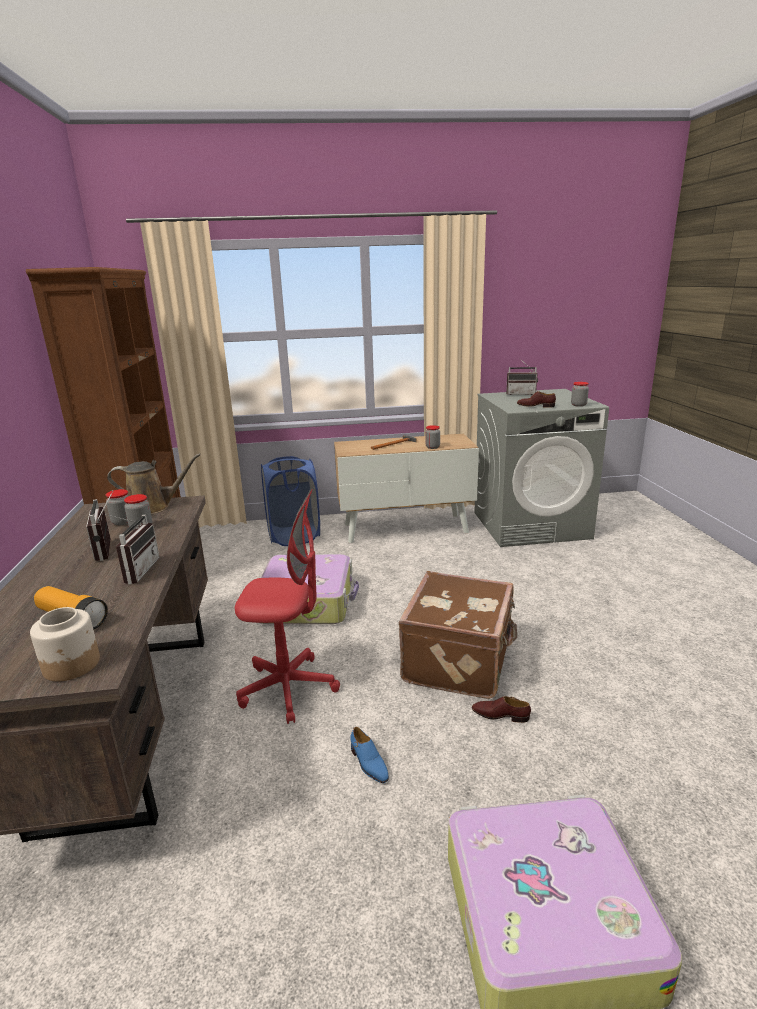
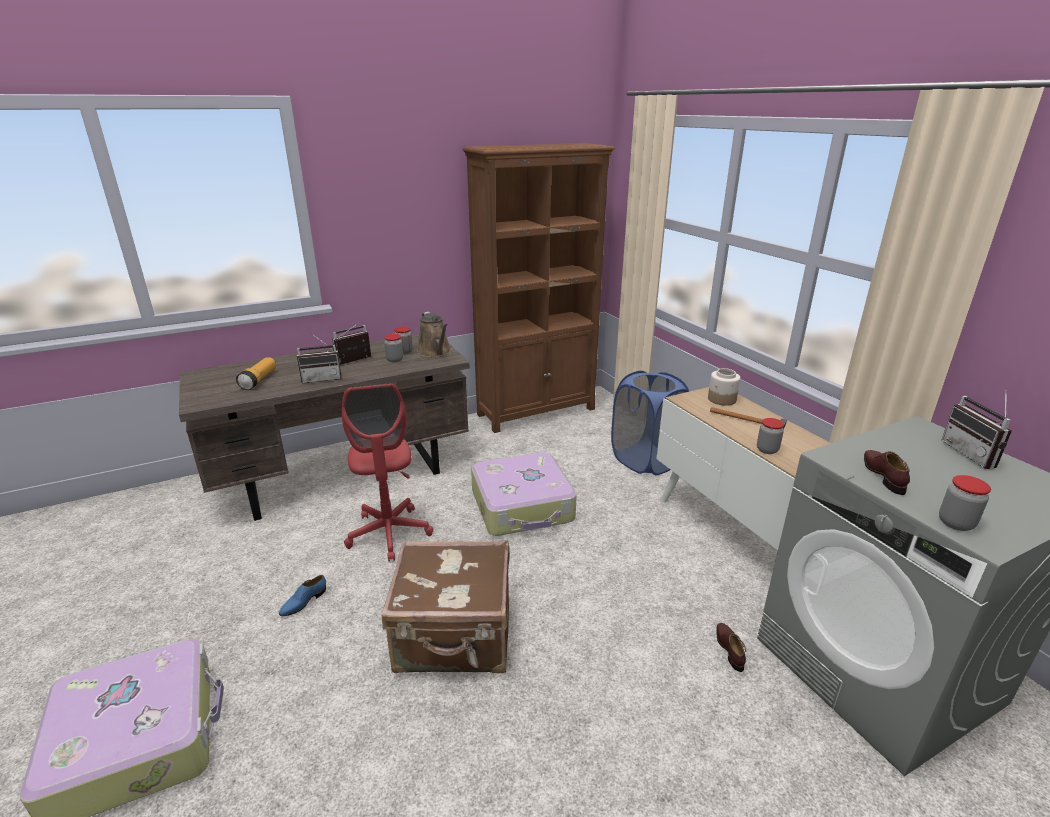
camera: 70 degrees right, 5 degrees up
jar [30,607,100,682] -> jar moved to [708,368,740,406]
brown shoe [472,696,531,723] -> brown shoe moved to [717,623,746,672]

